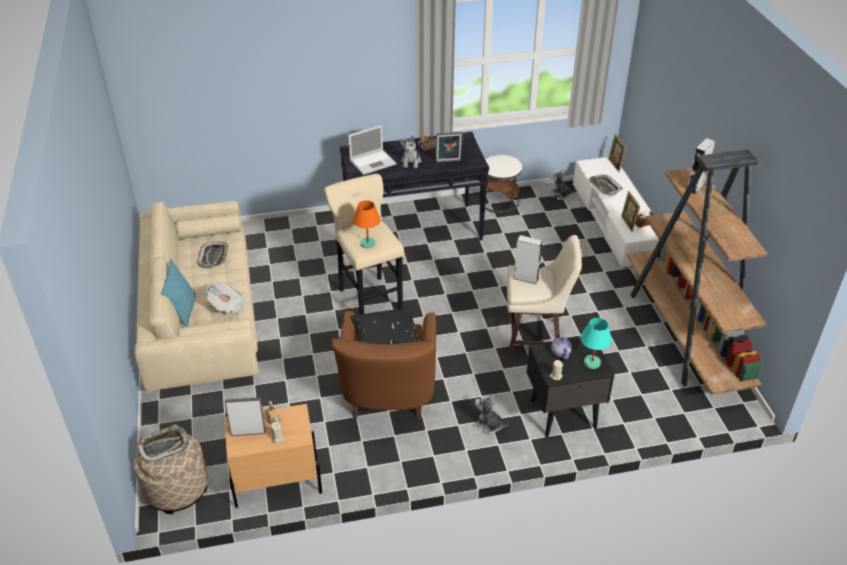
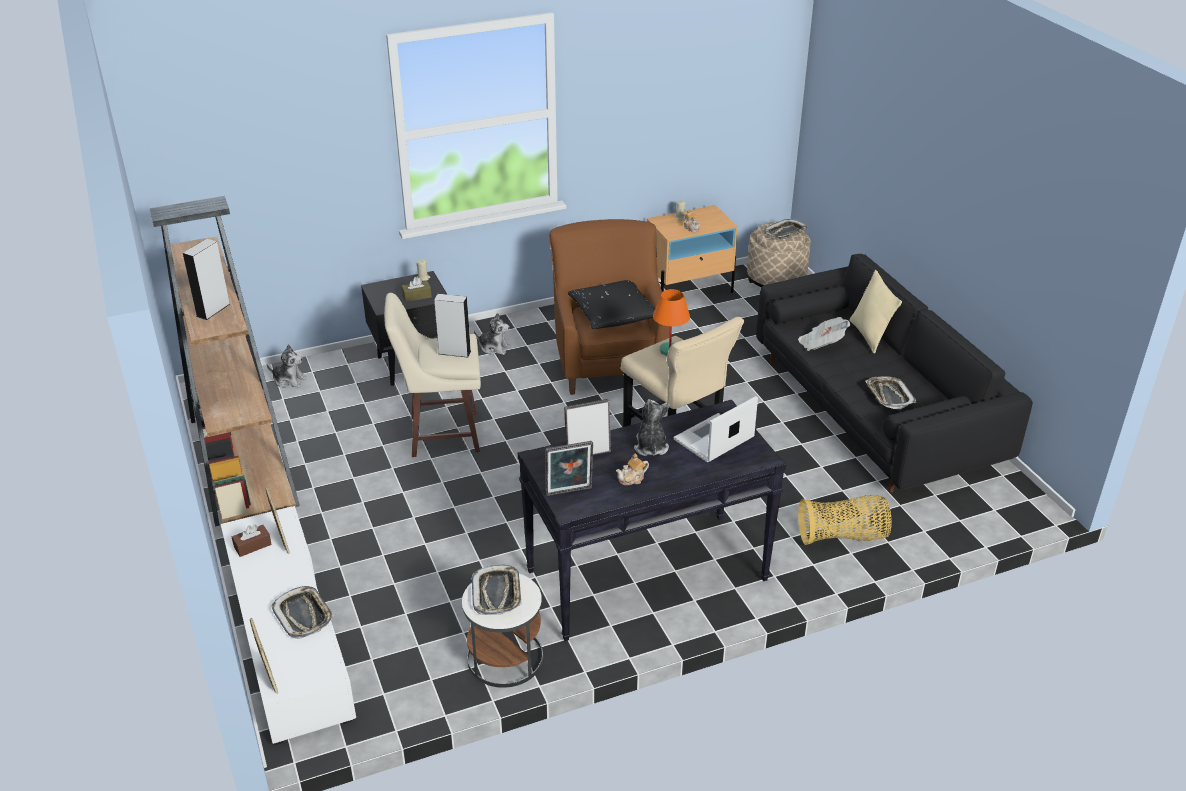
camera: 170 degrees right, 5 degrees down
beige sofa [134,201,258,391] -> black sofa [756,254,1033,492]
turquoise pillow [161,259,196,327] -> beige pillow [849,270,902,354]
picture frame [225,397,266,436] -> picture frame moved to [546,441,593,496]
plush toy [549,169,576,200] -> plush toy moved to [266,344,307,388]
teapot [551,331,572,360] -> brown tissue box [401,277,432,302]
turquoise table lamp [580,318,612,369] -> none
none -> tray [472,564,522,615]
none -> basket [798,495,892,545]

